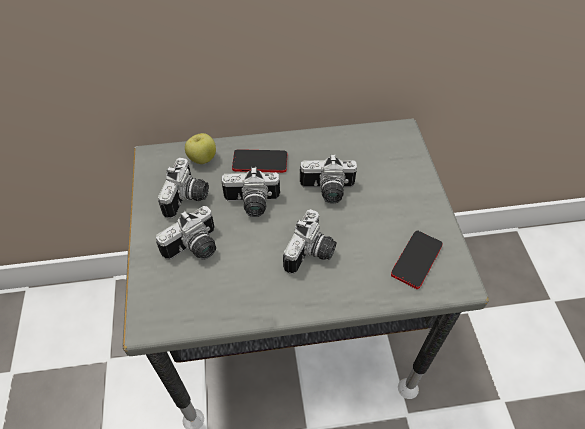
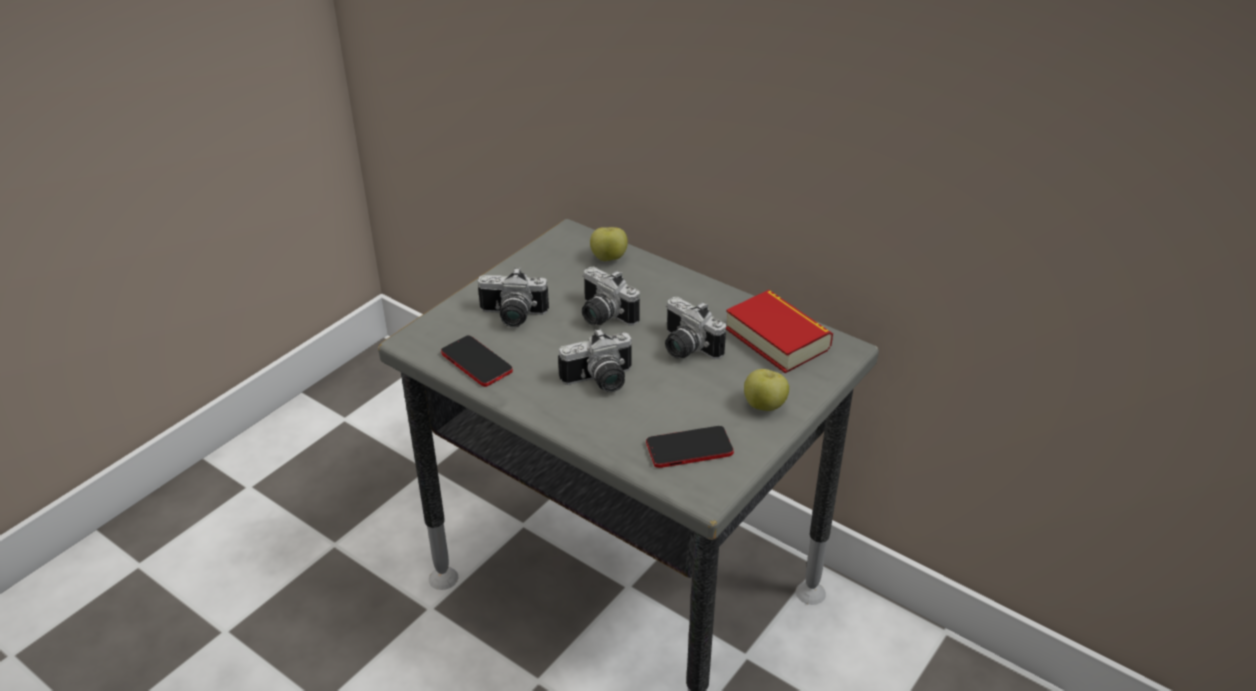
camera: 45 degrees right, 15 degrees down
camera [158,158,209,219] -> none
phone [232,149,287,173] -> phone moved to [441,335,513,387]
none -> book [726,290,833,373]
none -> apple [744,369,789,411]

